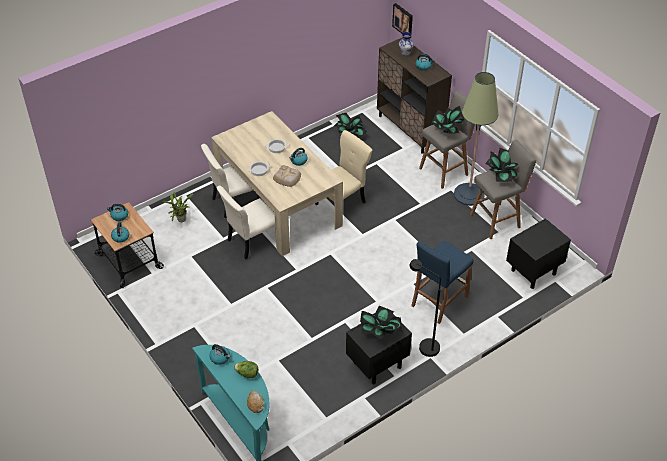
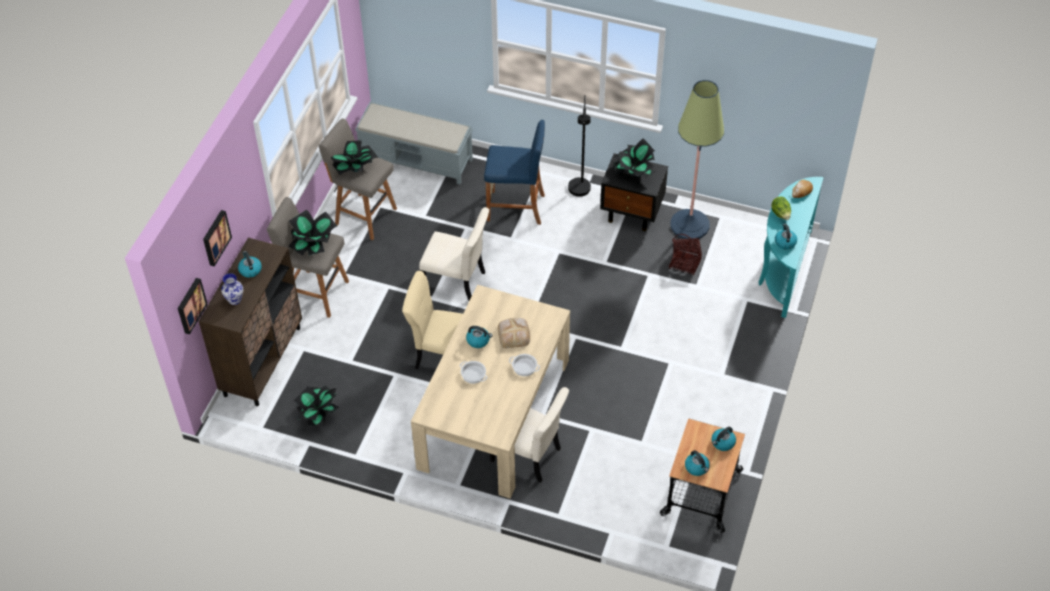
camera: 125 degrees left, 5 degrees up
potted plant [163,192,193,222] -> none
beige chair [217,186,275,260] -> beige chair moved to [419,207,489,301]
floor lamp [454,72,499,206] -> floor lamp moved to [671,80,724,239]
black nightstand [506,218,571,289] -> grey bench [355,102,473,184]
none -> picture [203,210,232,267]
none -> basket [669,234,702,275]

